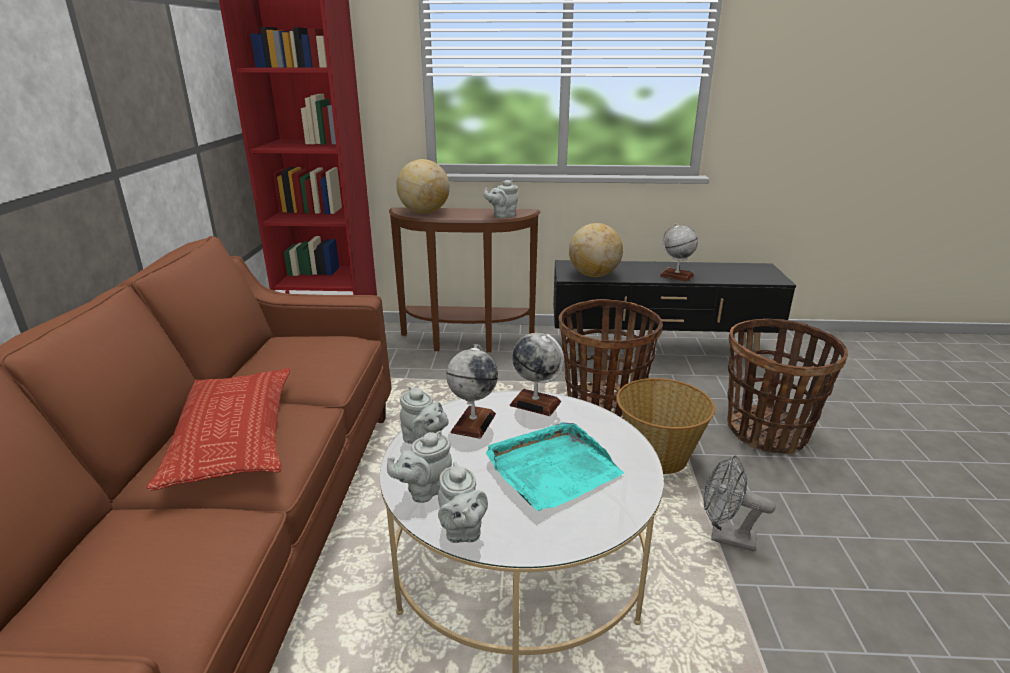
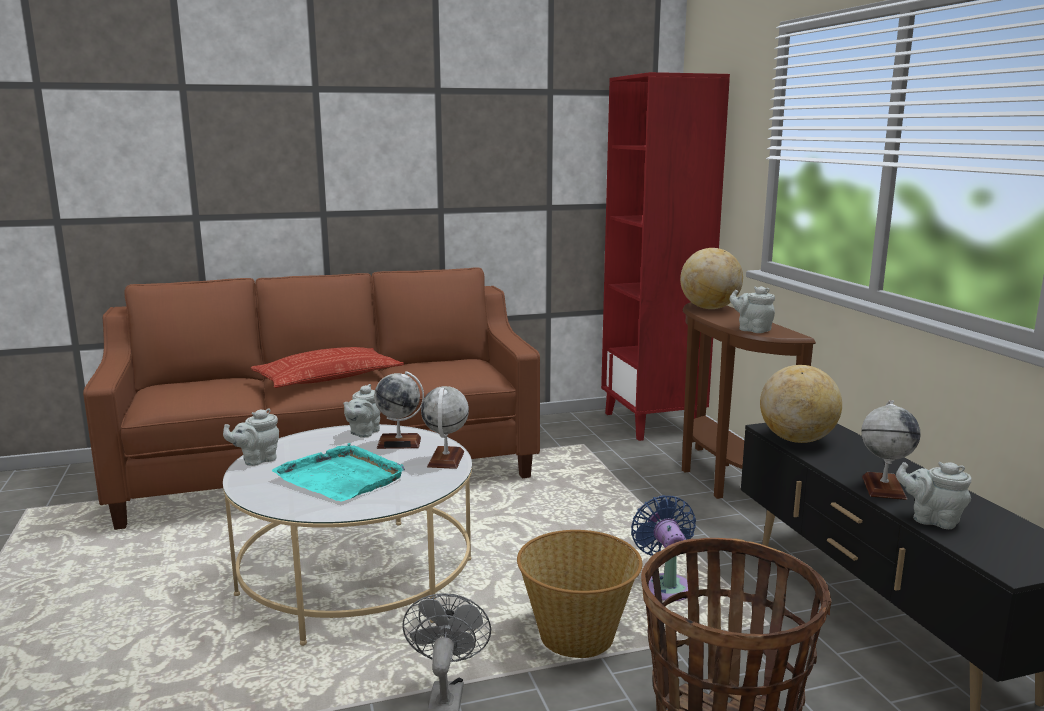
camera: 70 degrees right, 10 degrees down
grey teapot [387,431,452,503] -> grey teapot moved to [896,462,972,529]
basket [559,299,663,418] -> blue fan [631,495,696,601]

